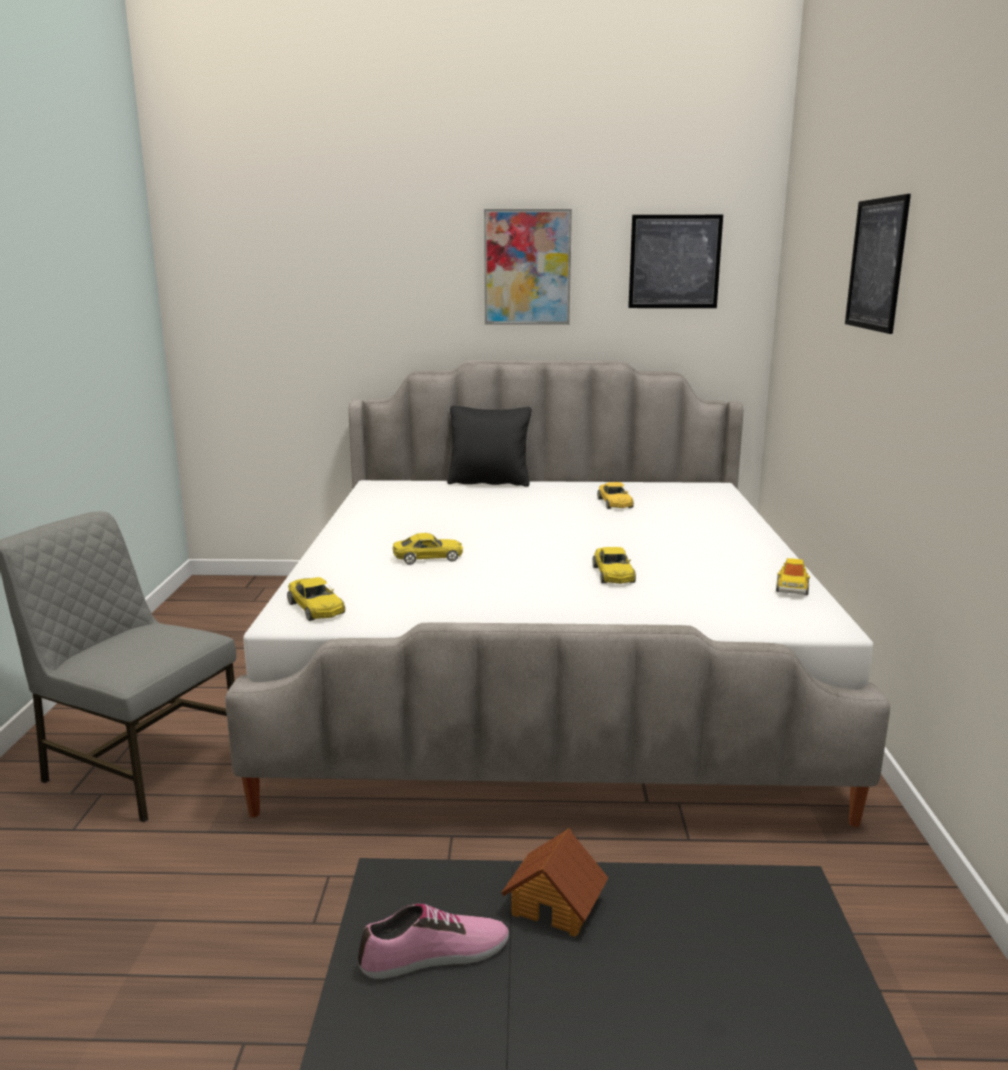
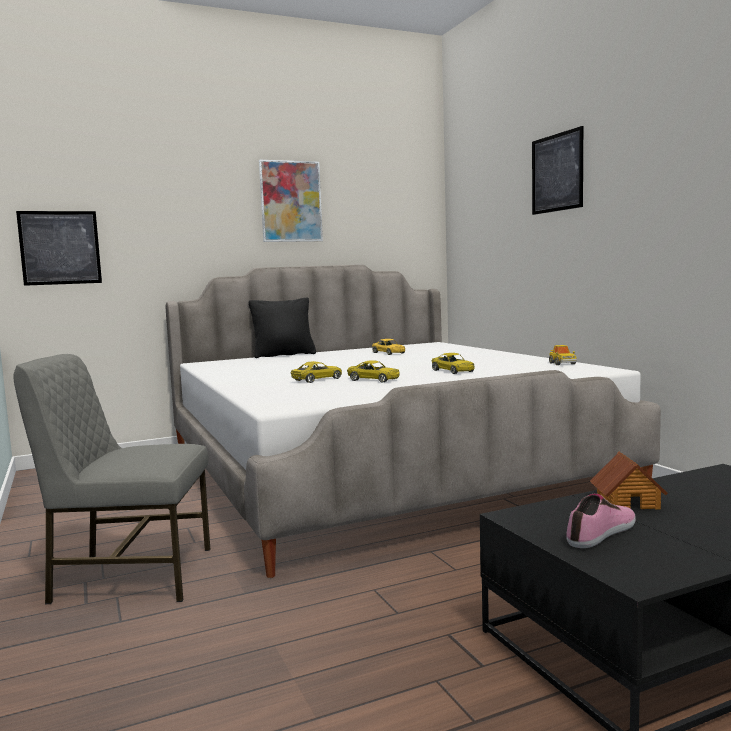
camera: 25 degrees left, 10 degrees down
yellow toy car [287,577,345,621] -> yellow toy car moved to [347,360,400,383]
picture [628,215,723,308] -> picture moved to [16,211,102,286]

